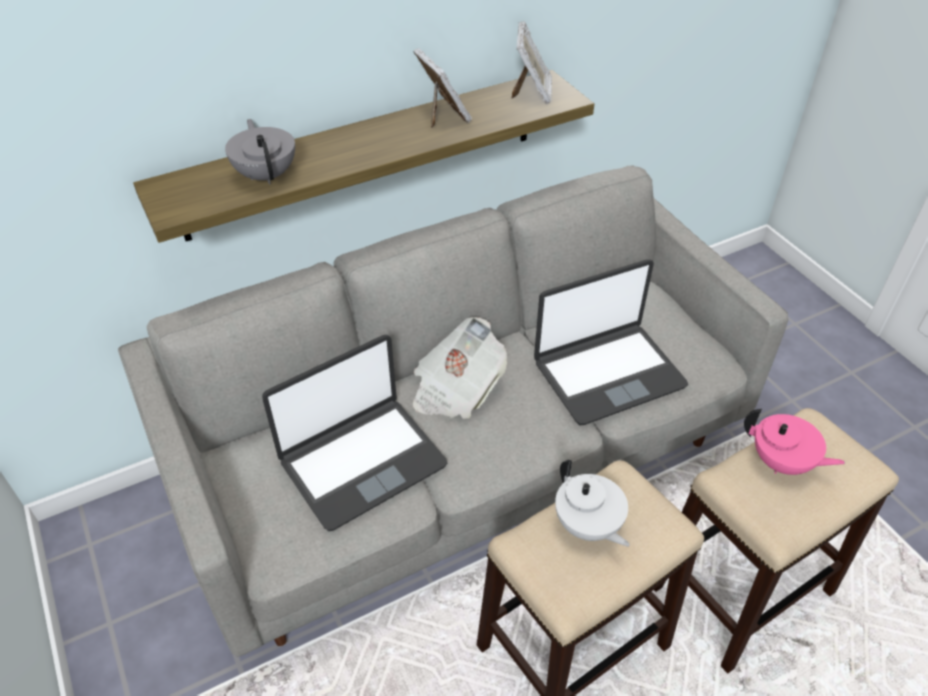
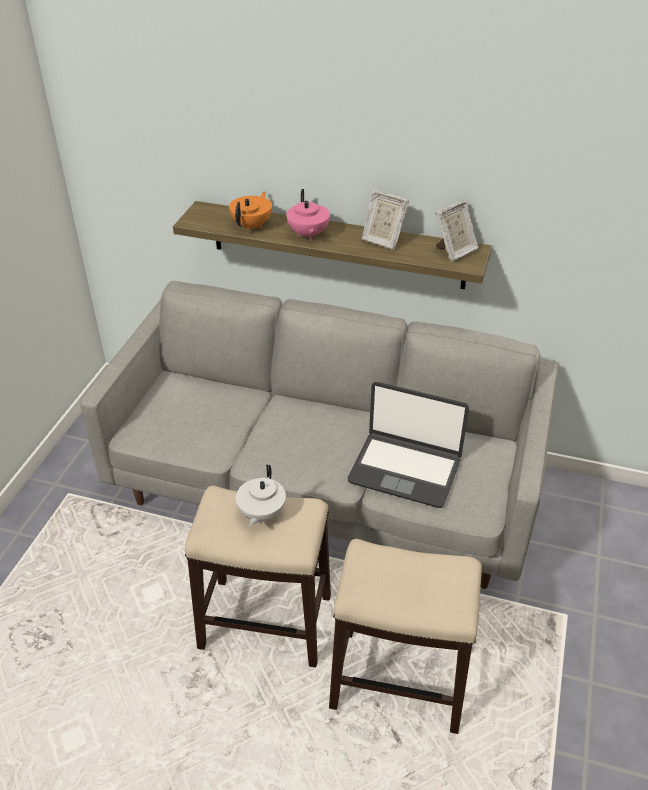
camera: 45 degrees right, 5 degrees down
grey teapot [225,119,295,184] -> orange teapot [229,191,272,231]
laptop [262,335,447,531] -> none
picture frame [413,48,472,128] -> picture frame turned 105 degrees clockwise [362,190,409,250]
newspaper [413,317,507,419] -> none
pink teapot [744,409,845,475] -> pink teapot moved to [286,189,330,240]

